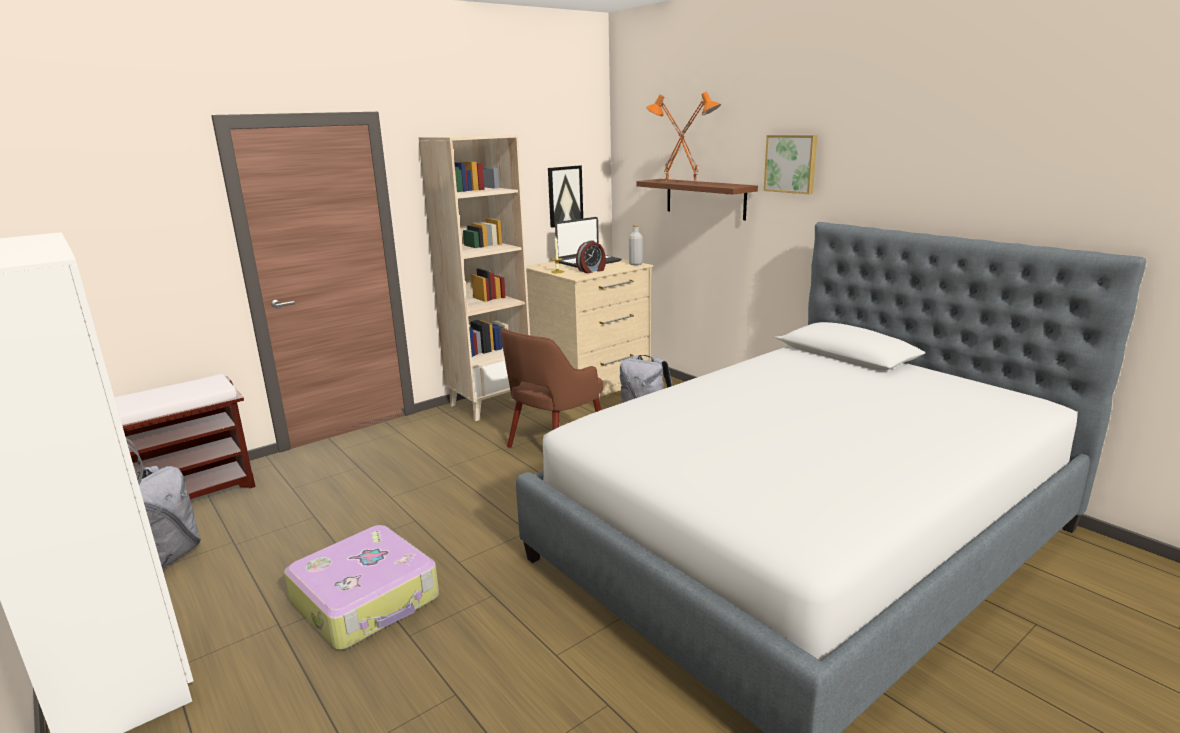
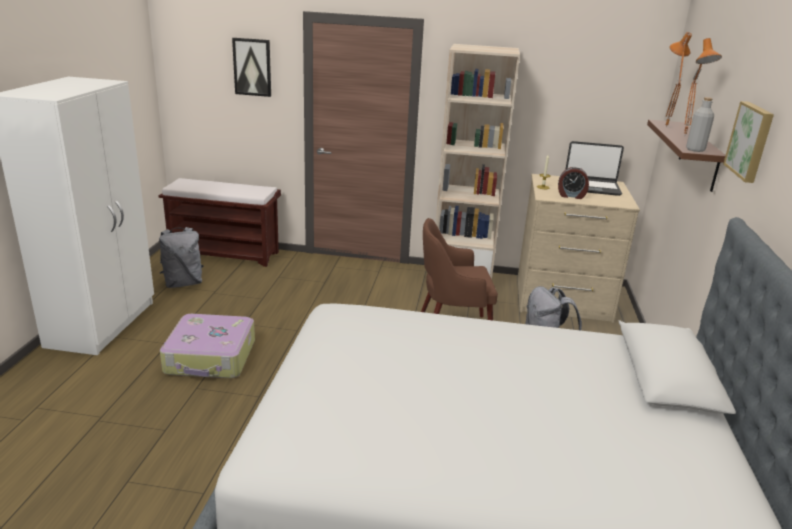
camera: 45 degrees right, 5 degrees up
picture [548,165,583,228] -> picture moved to [232,38,271,97]
grey bottle [629,225,643,265] -> grey bottle moved to [686,97,714,152]

